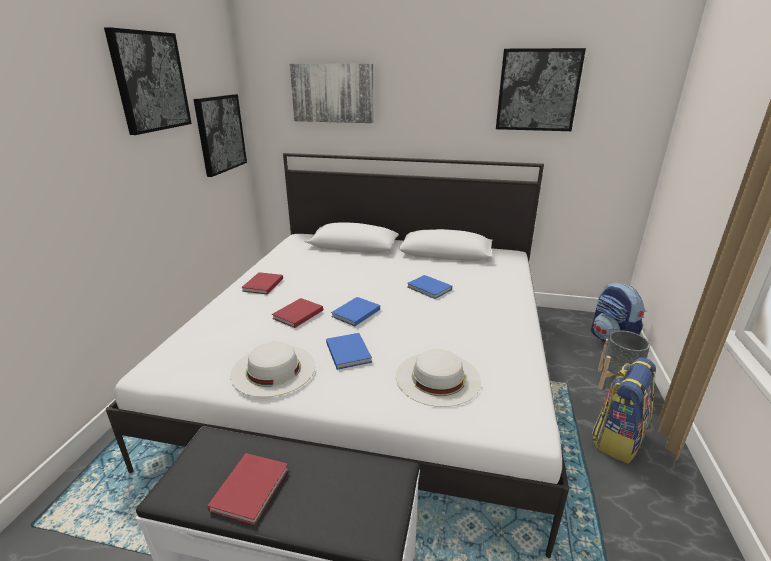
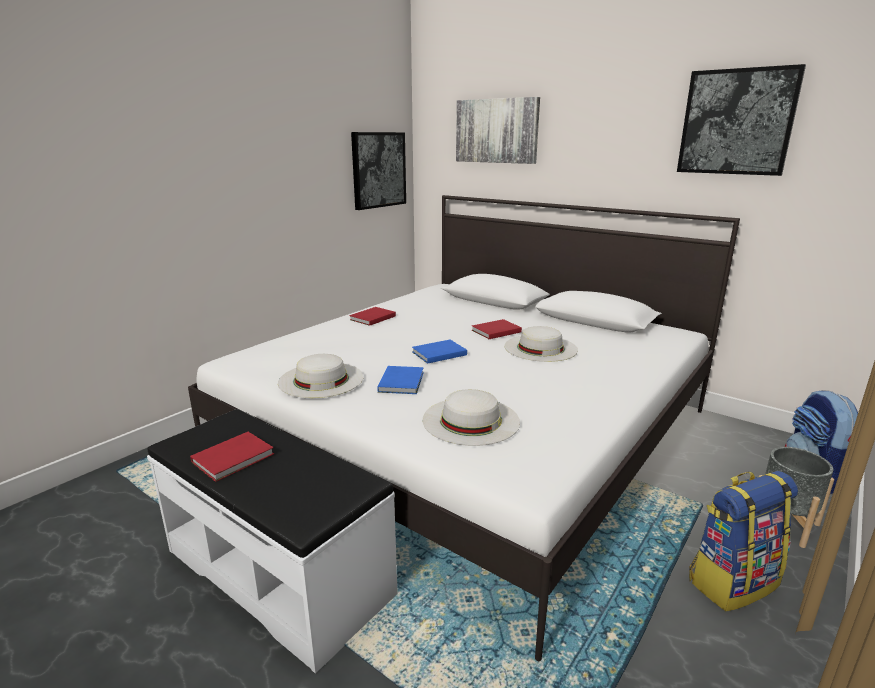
camera: 25 degrees right, 5 degrees down
picture [104,27,192,135] -> none
red book [272,298,323,328] -> red book moved to [472,319,522,339]
blue book [407,275,452,299] -> white hat [505,326,578,362]

